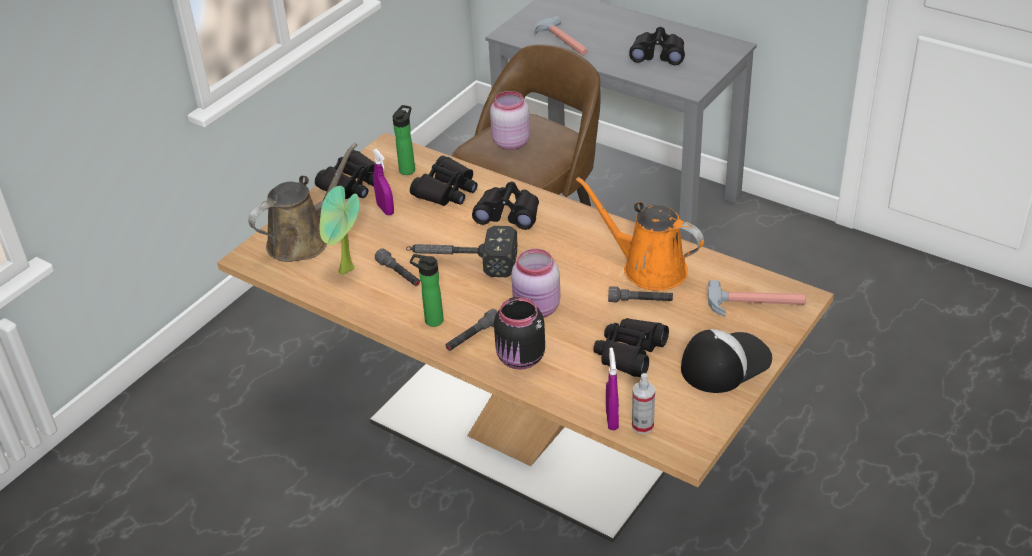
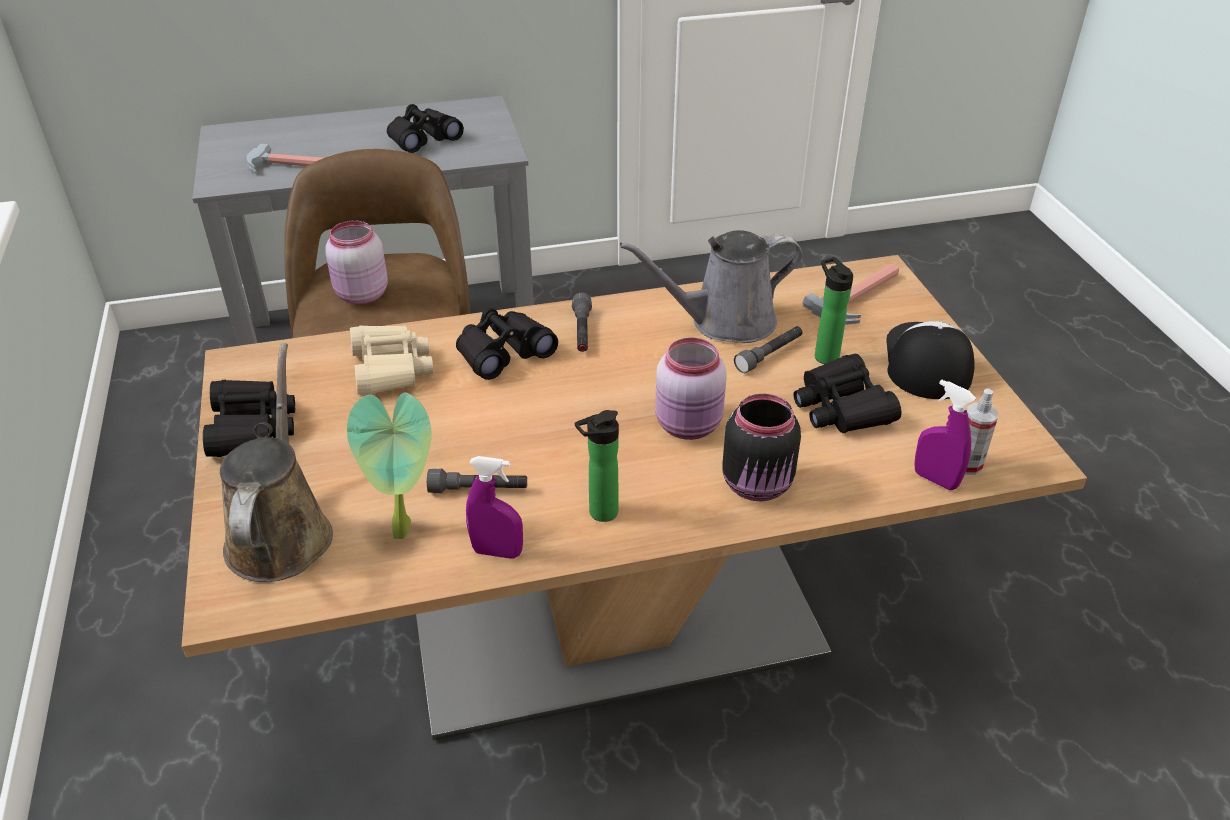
camera: 50 degrees left, 0 degrees up
purple spray bottle [372,149,394,215] -> purple spray bottle moved to [466,456,523,559]
bottle [392,105,415,175] -> bottle moved to [815,257,853,364]
hammer [406,226,517,277] -> none
black binoculars [410,156,478,206] -> beige binoculars [350,325,433,395]
grey flashlight [445,309,498,351] -> grey flashlight moved to [572,293,592,352]
orange watering can [576,177,704,291] -> grey watering can [620,230,802,343]

